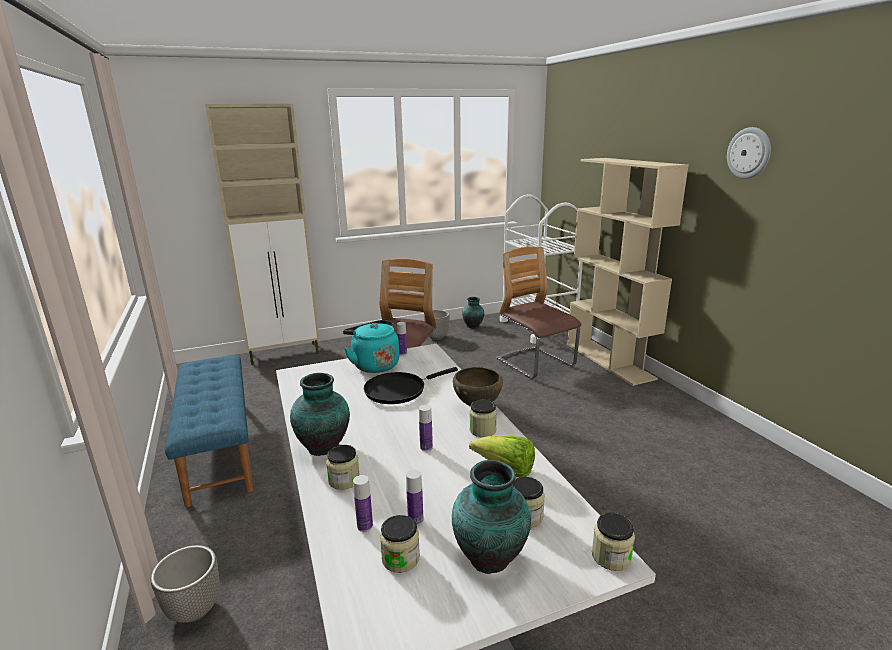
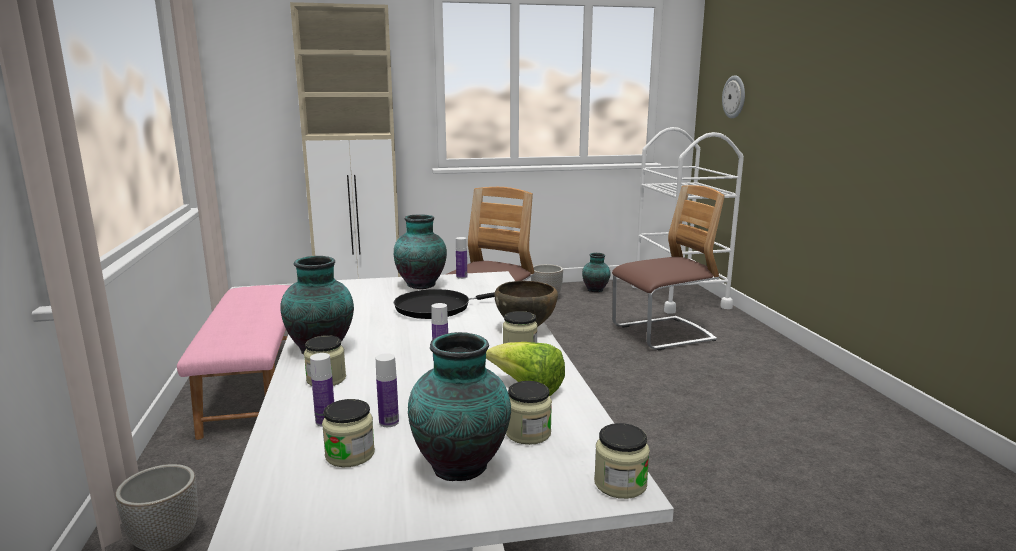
camera: 10 degrees right, 5 degrees down
blue bench [165,355,253,507] -> pink bench [177,285,291,440]
turquoise kettle [343,320,399,373] -> vase [394,215,447,289]
chair [496,247,581,378] -> chair turned 90 degrees clockwise [612,185,725,351]
beige bookcase [567,158,689,386] -> none
wall clock [727,127,771,179] -> wall clock moved to [722,75,745,118]

